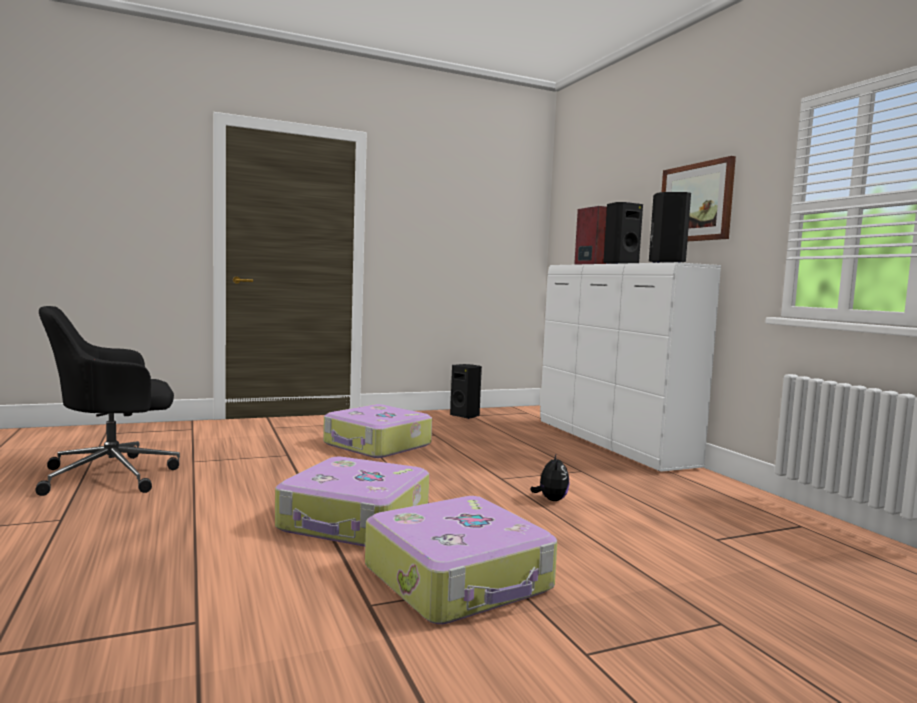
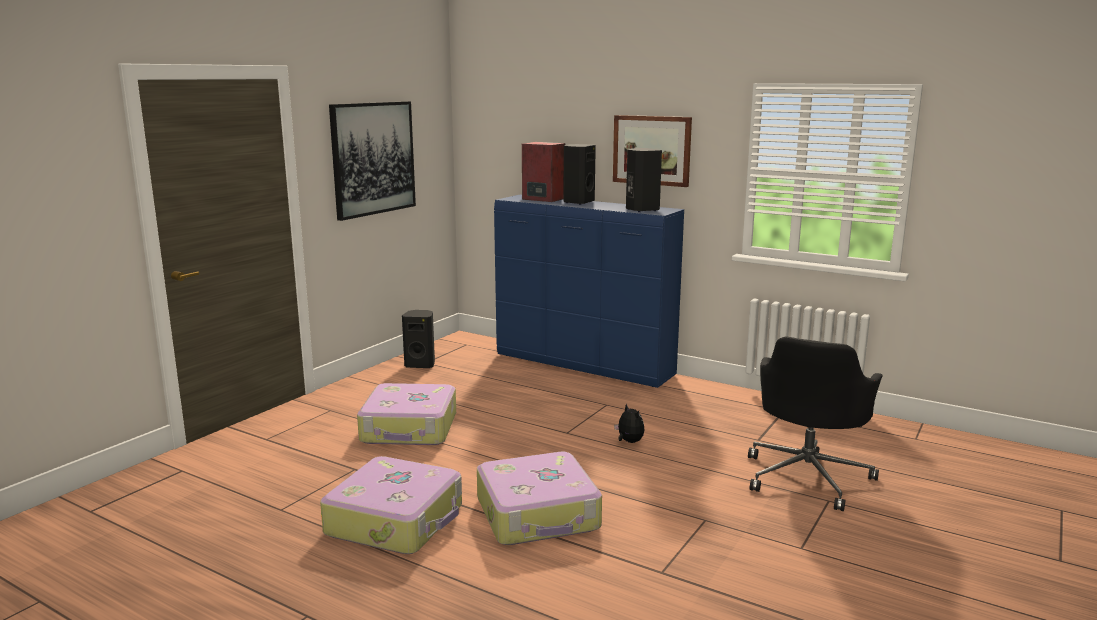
camera: 35 degrees left, 10 degrees up
black office chair [35,306,180,496] -> black office chair moved to [748,337,883,511]
suitcase [365,496,557,624] -> suitcase moved to [320,456,462,554]
white dresser [540,262,721,472] -> blue dresser [494,195,684,388]
none -> picture [329,101,416,221]

